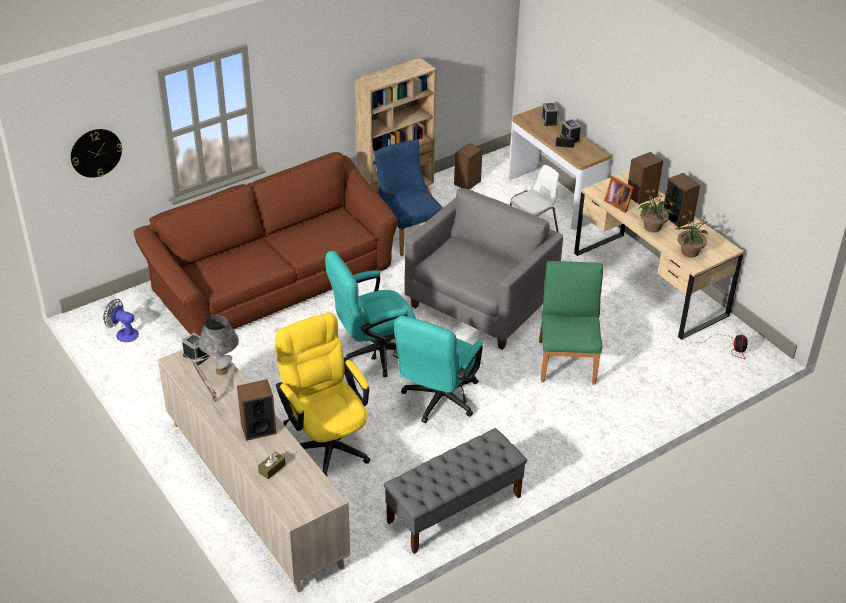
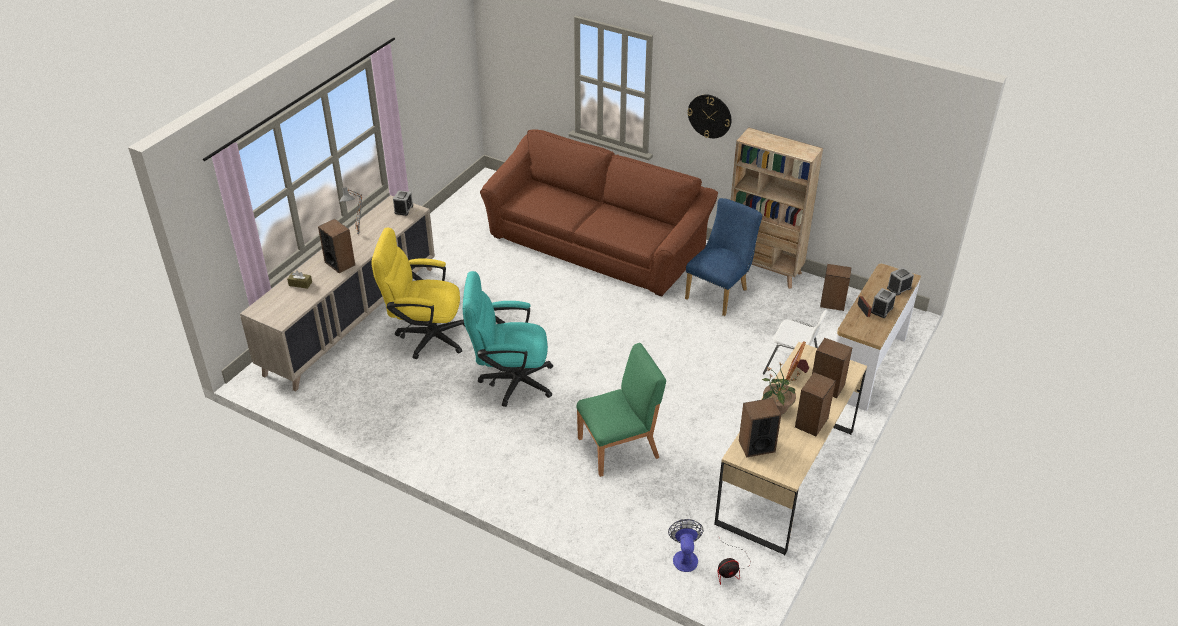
camera: 65 degrees right, 0 degrees up
wall clock [71,129,122,178] -> wall clock moved to [688,94,731,138]
fan [103,299,139,342] -> fan moved to [668,519,703,572]
grey table lamp [198,315,239,375] -> none
yellow office chair [275,312,370,476] -> yellow office chair turned 120 degrees counterclockwise [371,228,465,359]
turquoise office chair [325,251,416,377] -> none
grey bench [384,428,527,554] -> none
grey armchair [405,188,563,350] -> none
potted plant [676,210,708,257] -> speaker [739,398,781,458]

